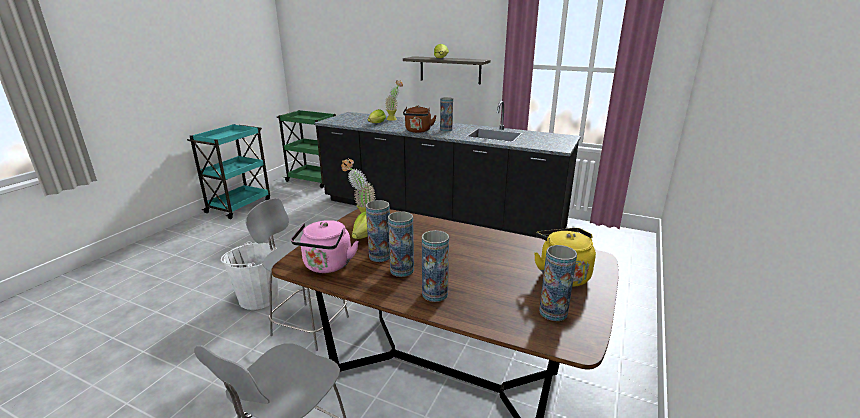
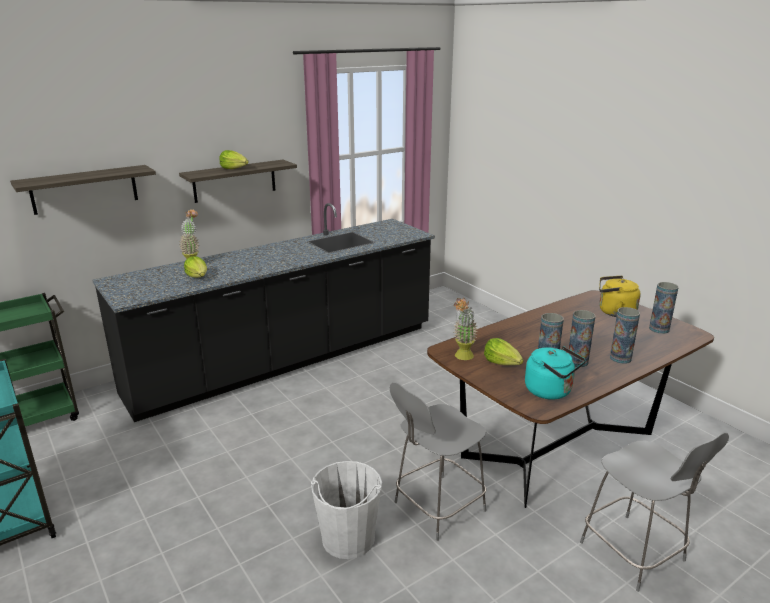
camera: 60 degrees left, 0 degrees up
pink kettle [291,220,359,273] -> turquoise kettle [525,346,586,400]
brown kettle [403,105,437,133] -> none
vase [440,97,453,132] -> none
none -> shelf [10,165,156,215]

